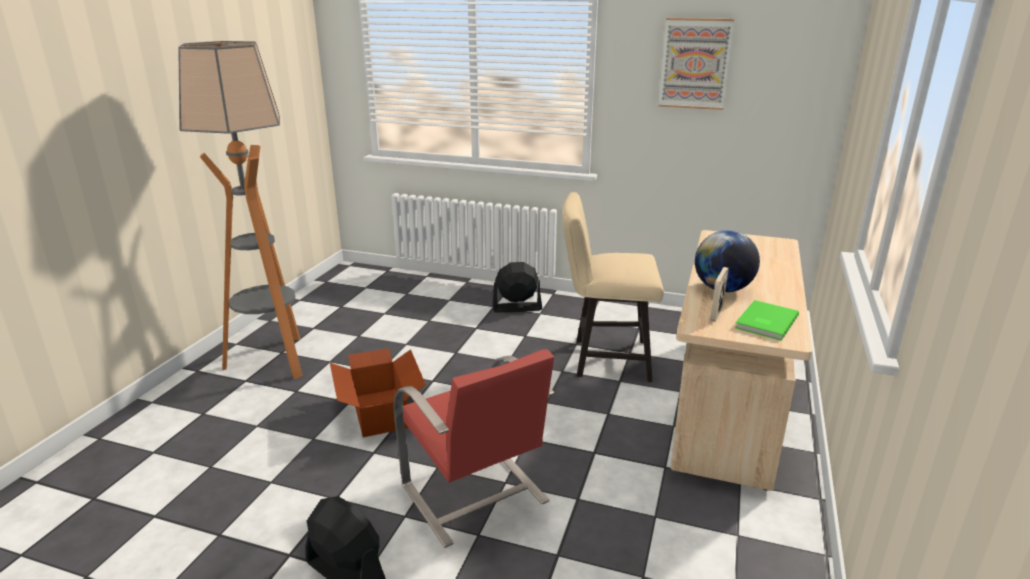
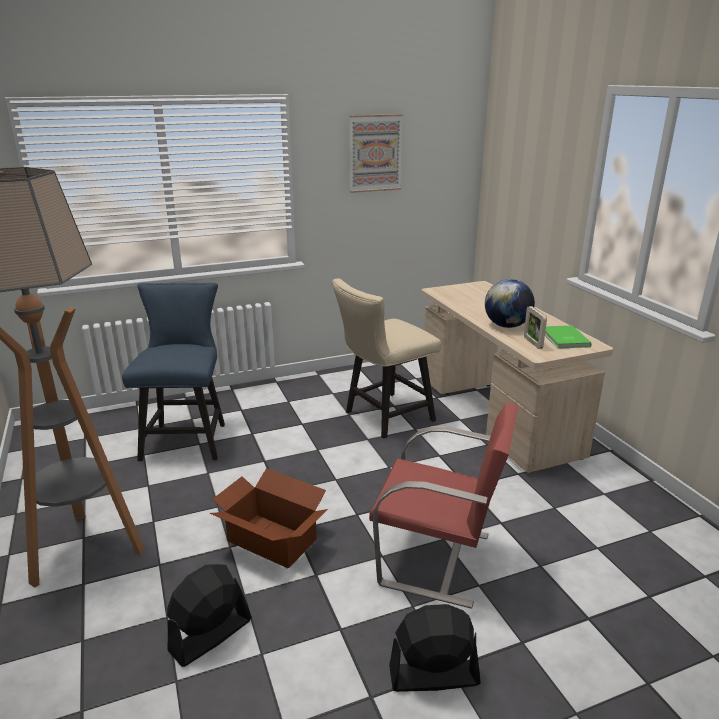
camera: 40 degrees left, 0 degrees up
black fan [493,262,542,312] -> black fan moved to [167,564,252,667]
none -> blue chair [122,283,225,461]

